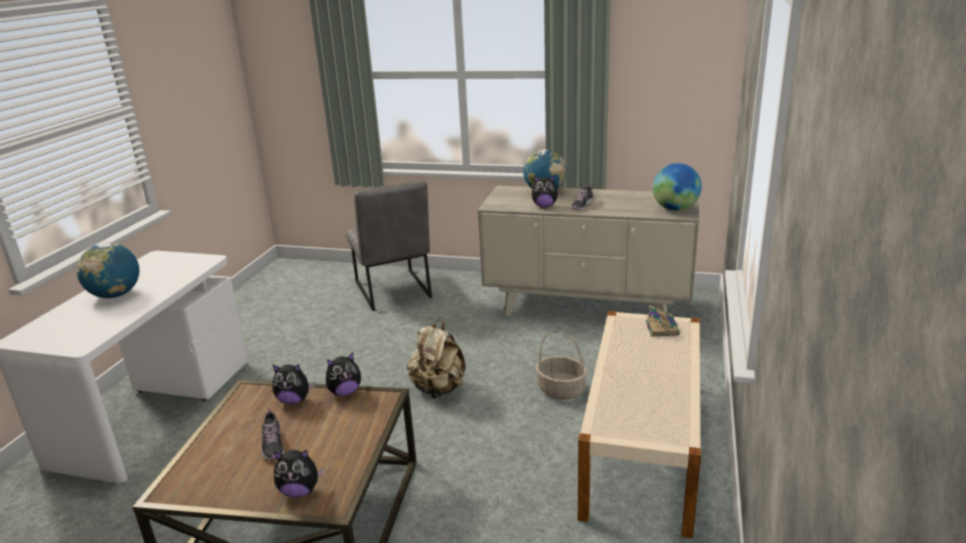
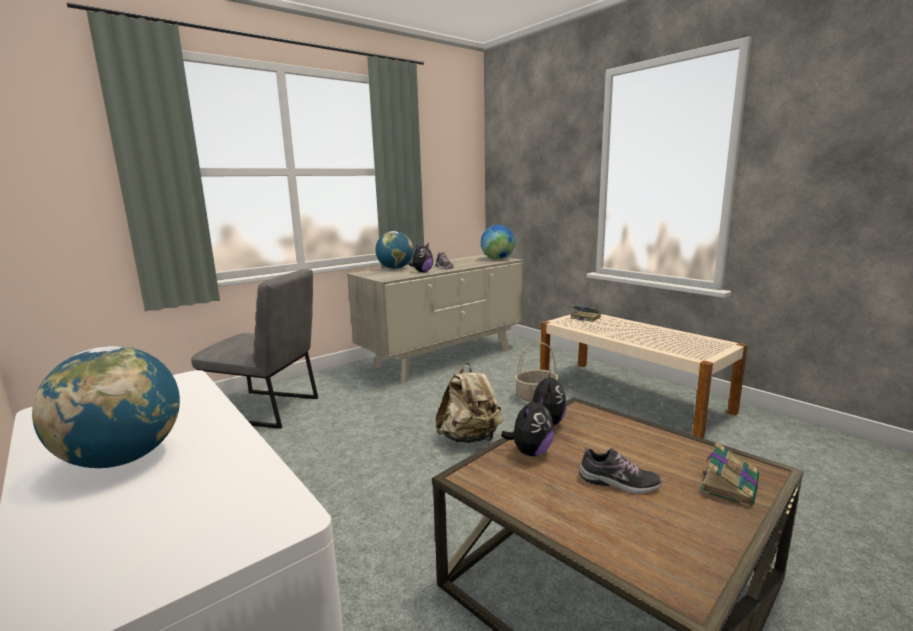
camera: 55 degrees left, 10 degrees down
plush toy [274,450,324,498] -> book [699,442,759,507]

